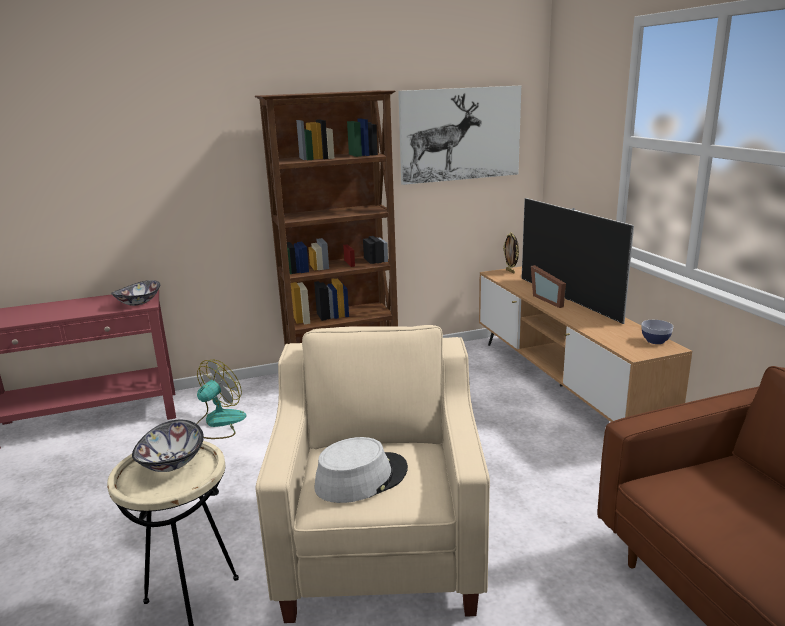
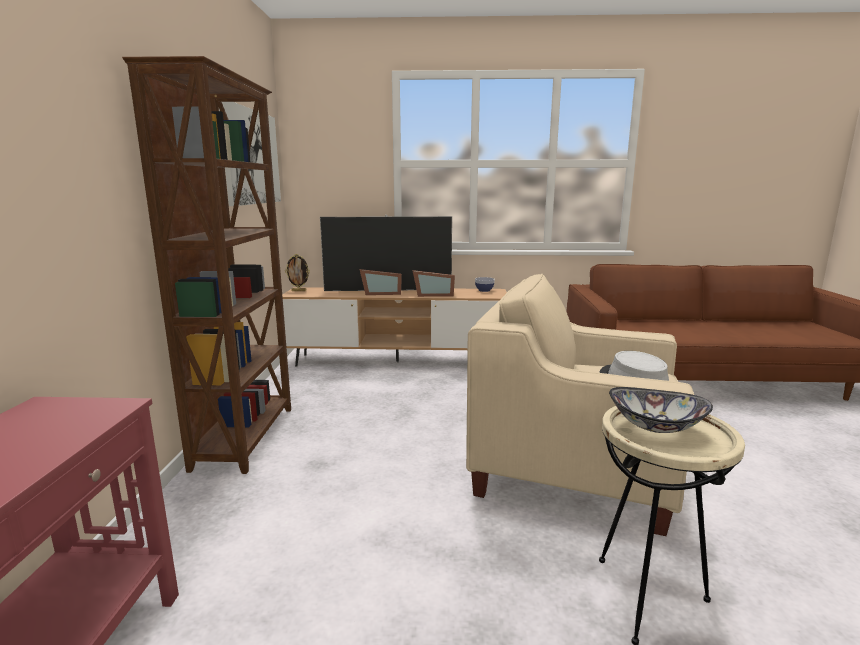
camera: 70 degrees left, 5 degrees down
bowl [111,280,160,306] -> none
fan [196,360,247,439] -> none
none -> picture frame [413,270,455,297]

